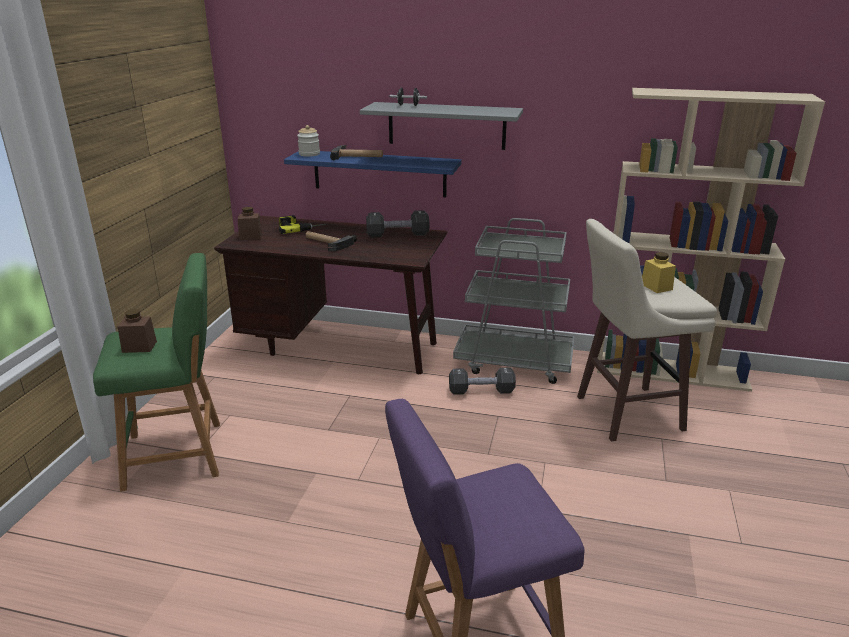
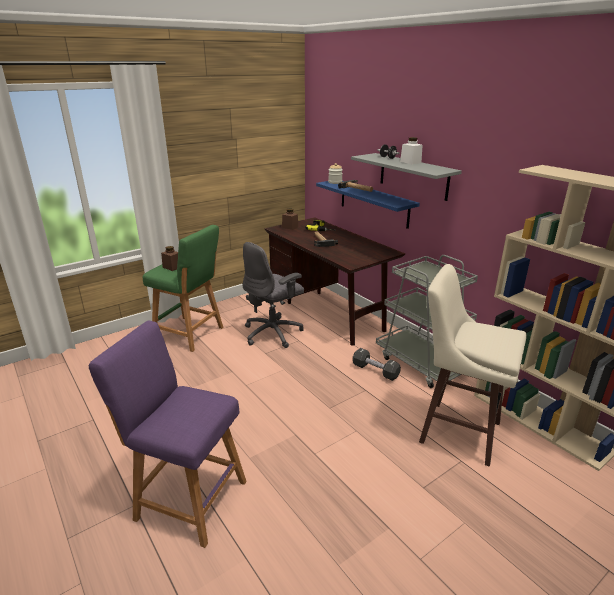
camera: 40 degrees right, 0 degrees up
black dumbbell [366,210,429,238] -> none
yellow jar [642,252,676,293] -> none
none -> grey office chair [243,242,304,348]
none -> white jar [400,137,422,164]

